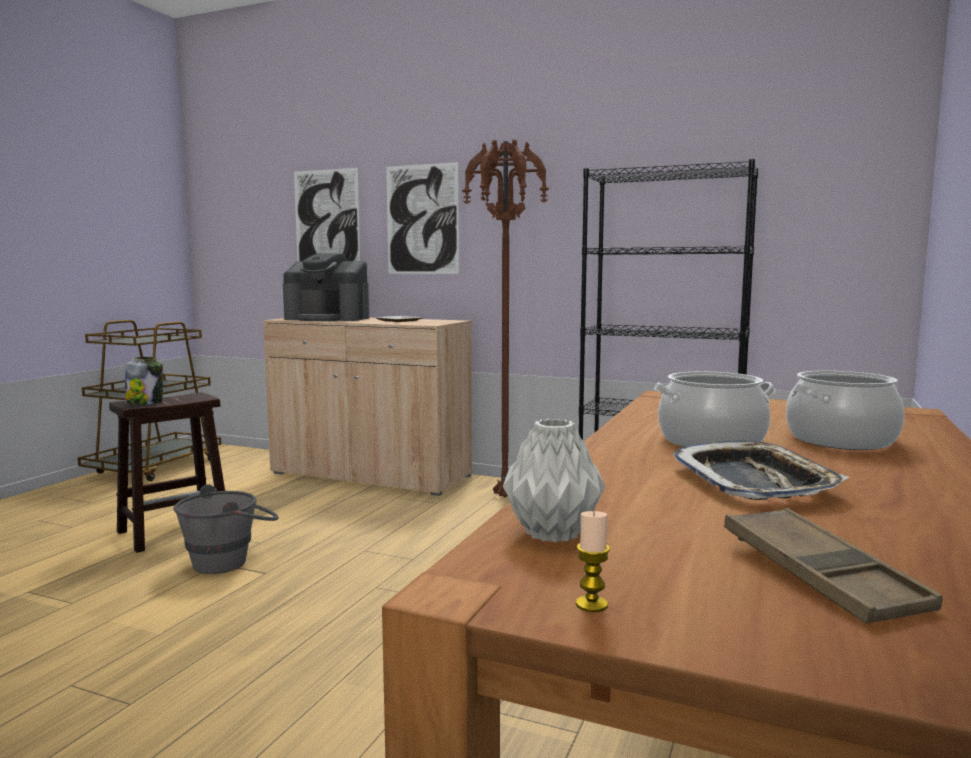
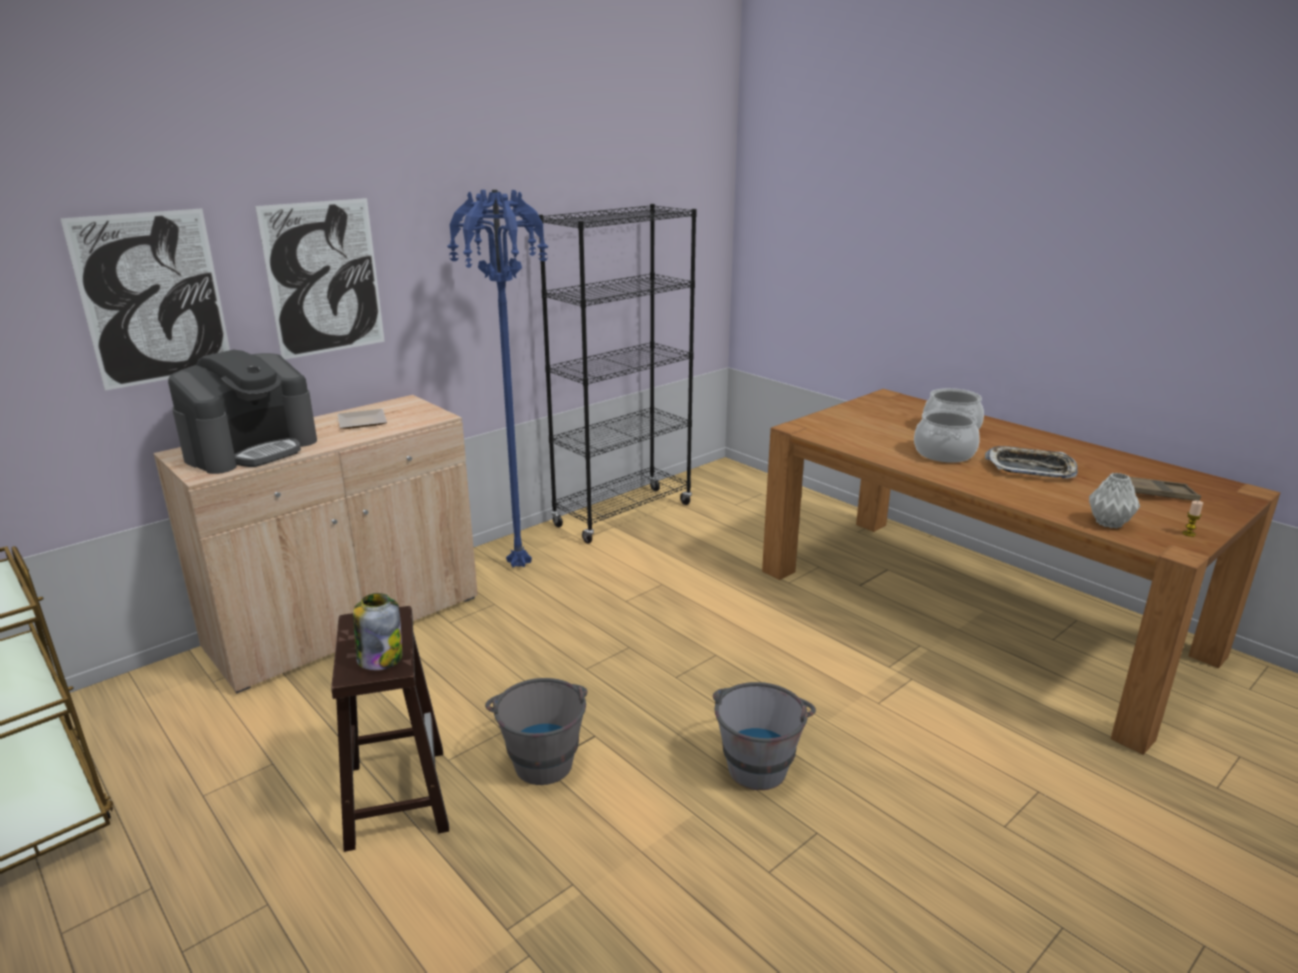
camera: 65 degrees left, 15 degrees up
brown floor lamp [462,140,549,497] -> blue floor lamp [447,190,548,568]
none -> grey bucket [713,682,816,790]

